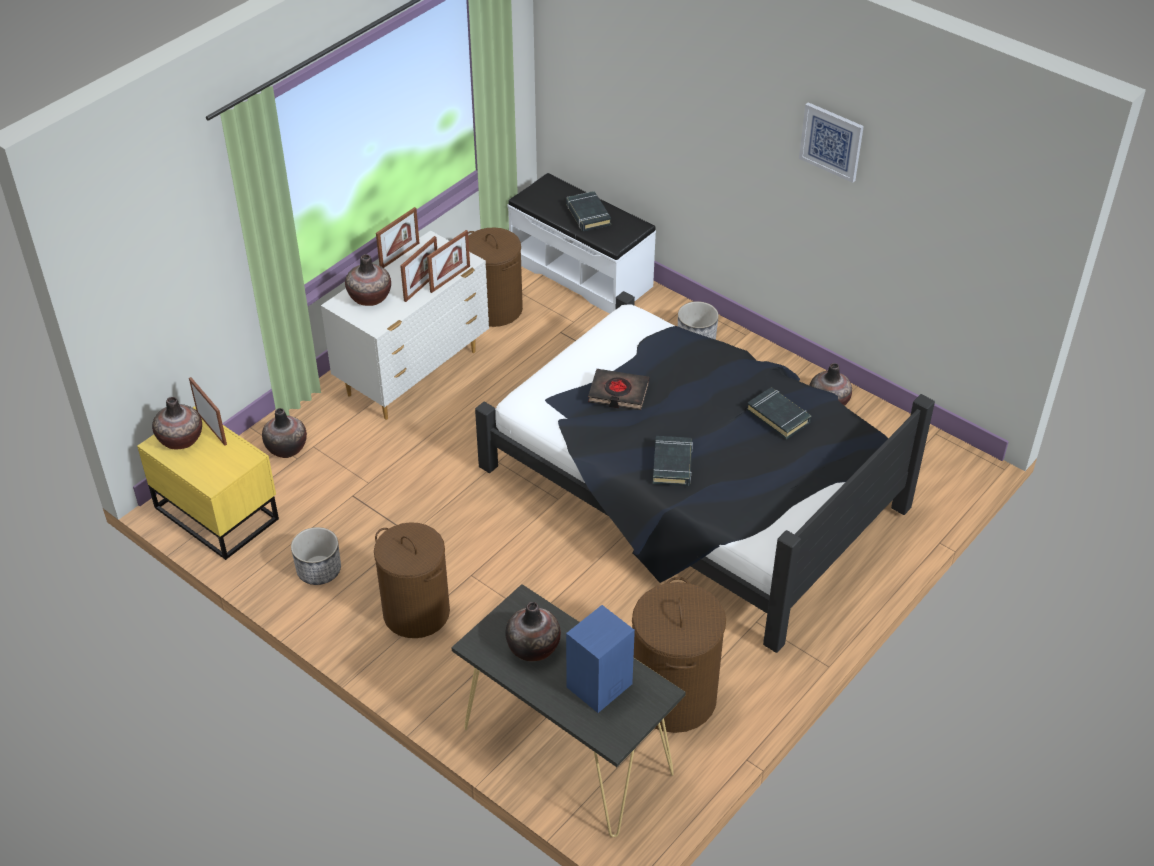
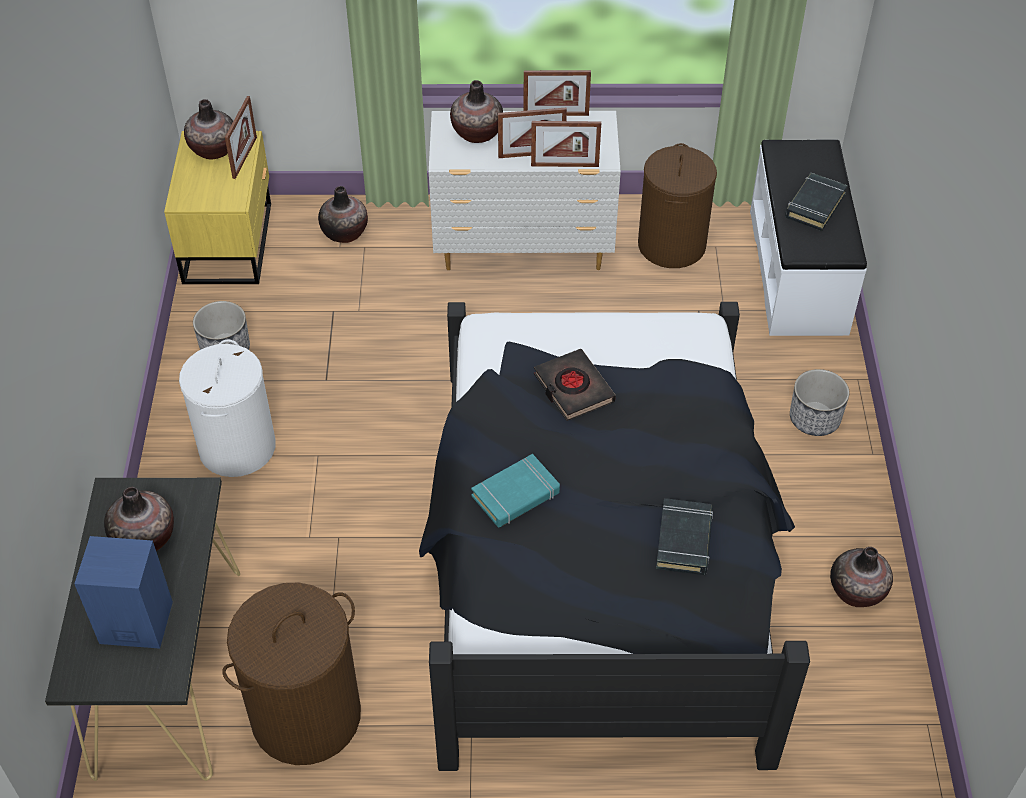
camera: 50 degrees right, 5 degrees up
brown laundry basket [374,522,450,638] -> white laundry basket [179,339,276,477]
black book [653,436,693,486] -> turquoise book [471,454,560,528]
picture [799,102,864,183] -> none

